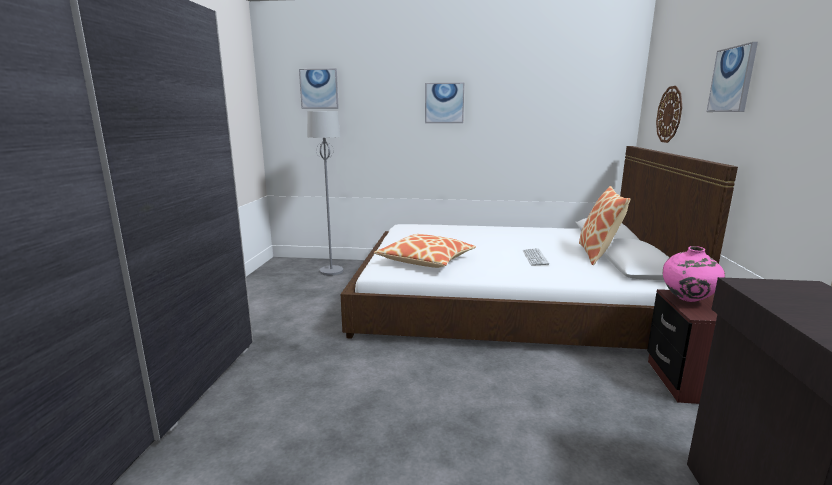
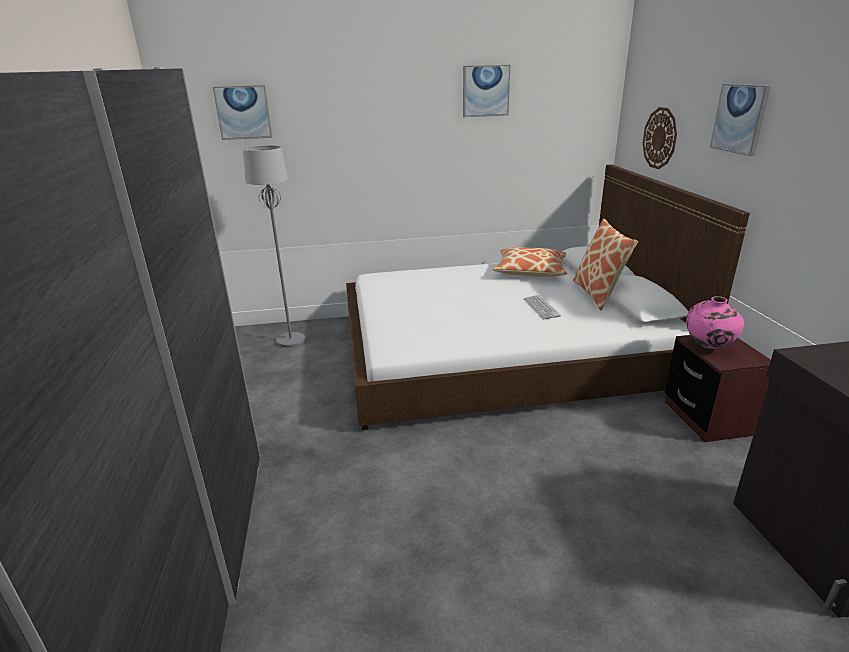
camera: 15 degrees left, 10 degrees up
pillow [374,234,476,268] -> pillow moved to [493,247,567,277]
picture [425,83,464,123] -> picture moved to [463,65,510,117]

